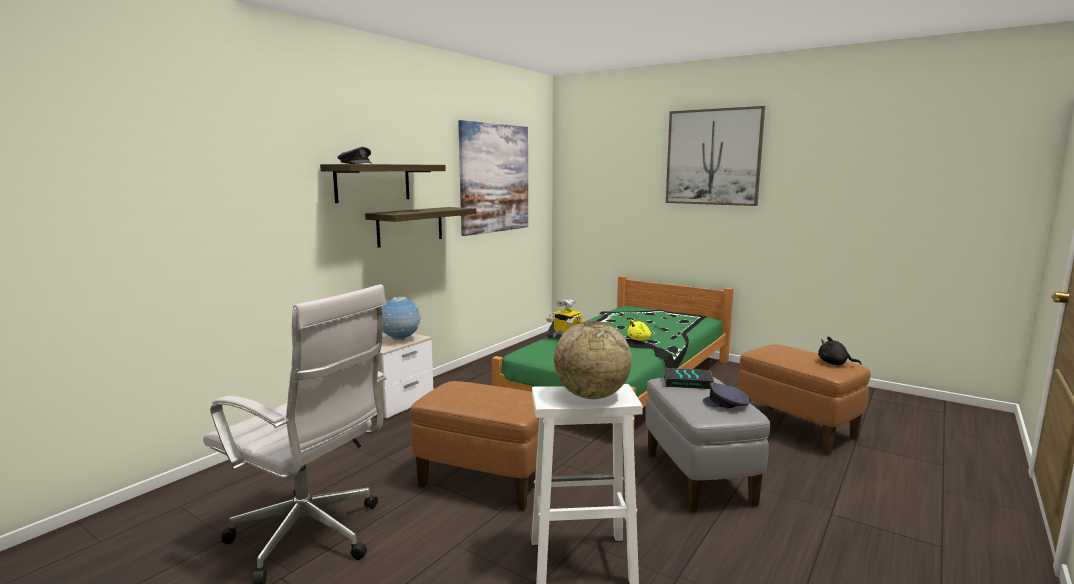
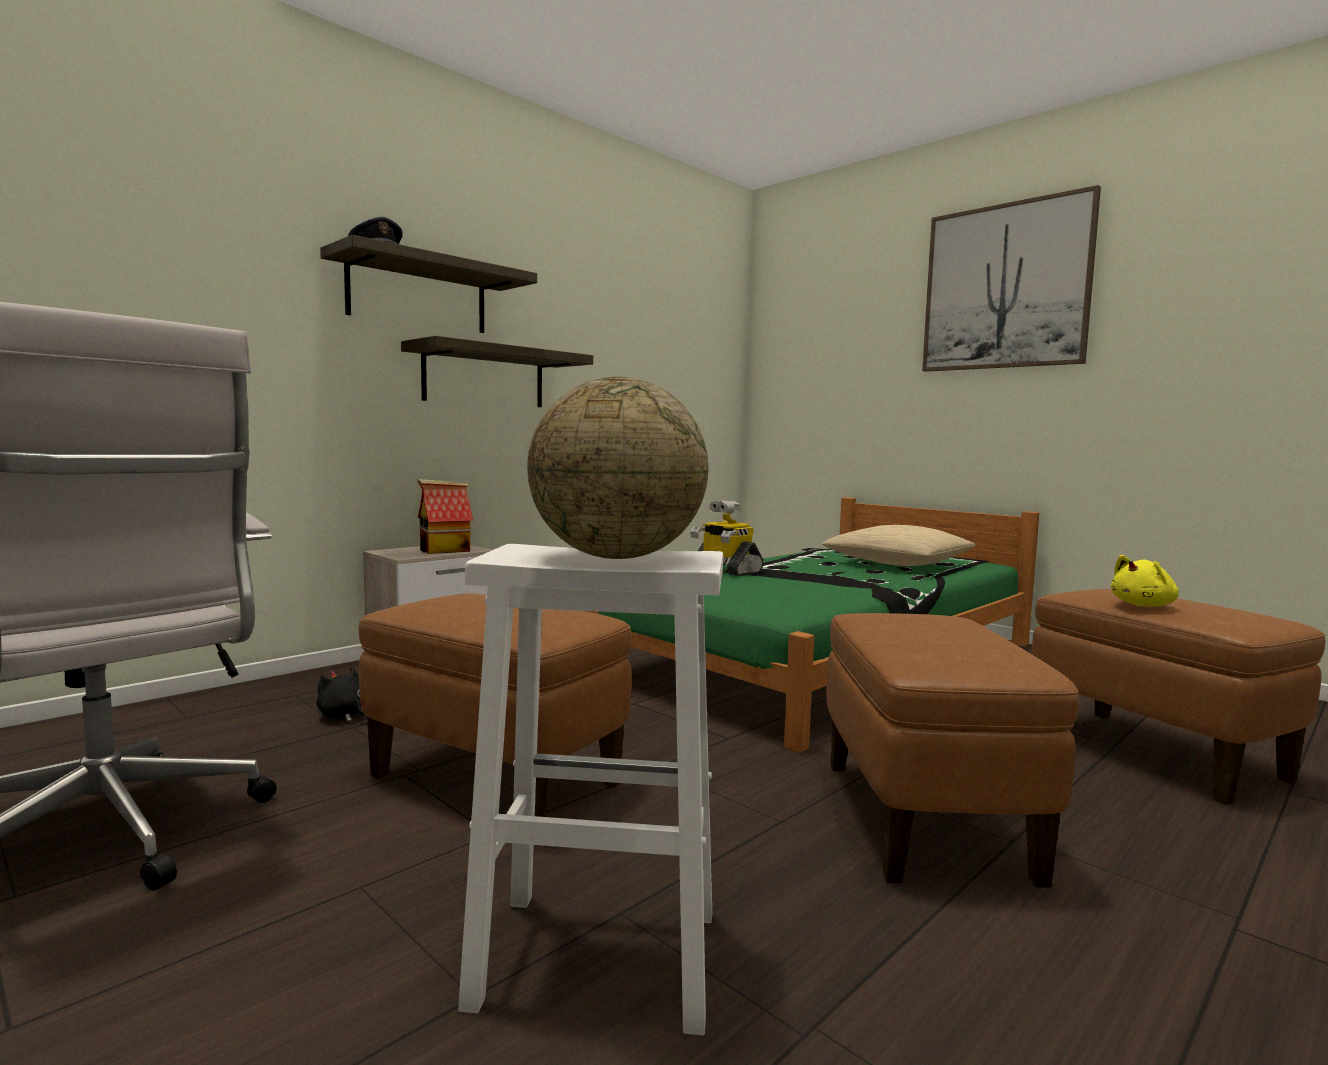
camera: 10 degrees right, 5 degrees down
globe [382,297,420,340] -> toy house [418,479,473,554]
picture [458,120,528,236] -> none
yellow plush toy [627,319,652,341] -> yellow plush toy moved to [1111,555,1179,607]
grey ottoman [645,377,770,512] -> brown ottoman [826,613,1079,888]
book [664,368,714,389] -> none
grey cap [703,382,750,409] -> none
black plush toy [818,337,861,366] -> black plush toy moved to [317,667,366,722]
none -> beige pillow [822,525,976,566]

